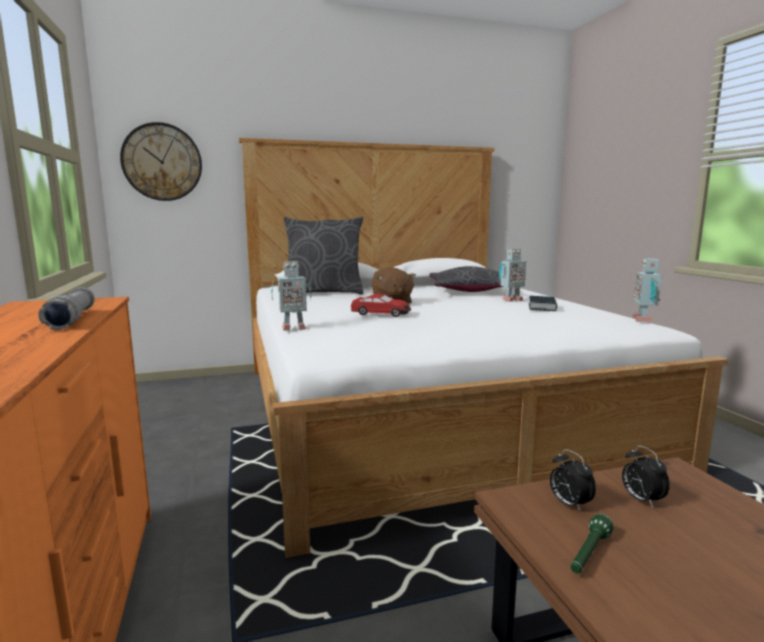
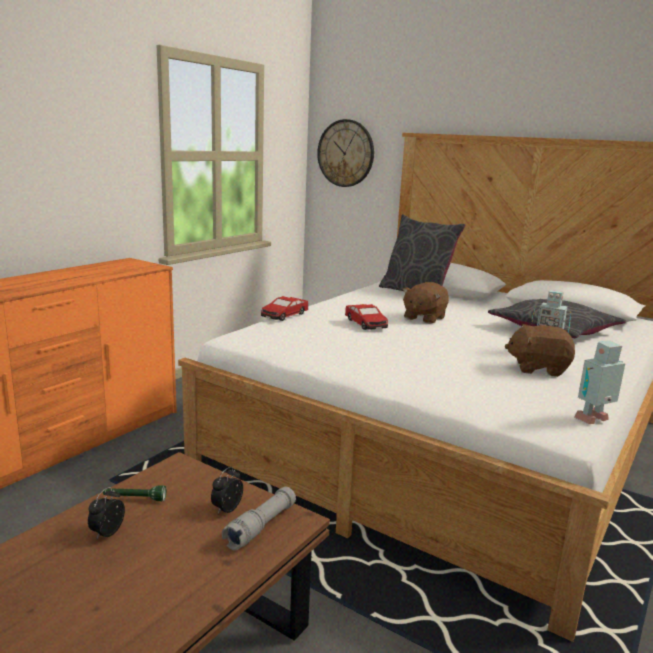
camera: 50 degrees right, 5 degrees up
grey flashlight [38,287,95,330] -> grey flashlight moved to [222,486,296,550]
toy robot [271,261,311,330] -> toy car [261,296,308,321]
book [529,296,557,311] -> brown plush toy [505,324,575,377]
alarm clock [550,449,596,512] -> alarm clock moved to [88,487,125,539]

